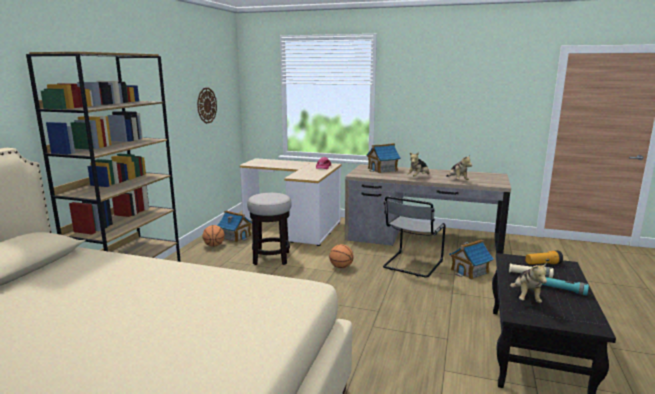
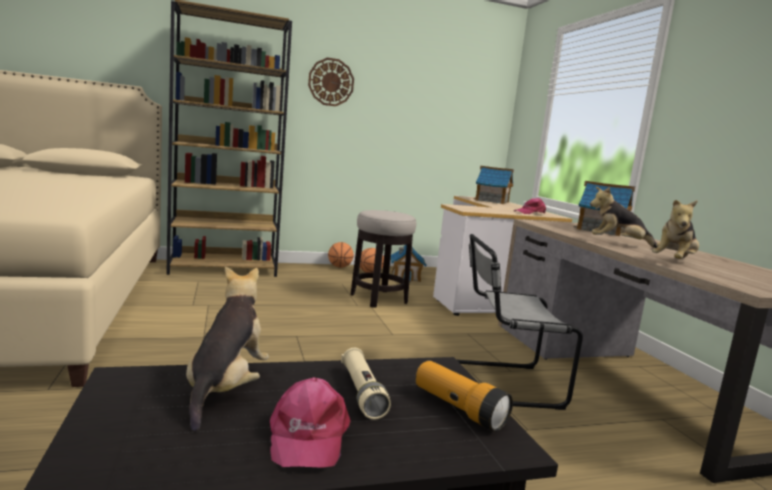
camera: 55 degrees right, 5 degrees down
wall clock [197,88,217,124] -> wall clock moved to [308,58,354,106]
basketball [329,244,354,268] -> basketball moved to [328,242,354,268]
toy house [449,239,494,280] -> toy house moved to [473,166,514,204]
plush toy [510,262,547,303] -> plush toy turned 120 degrees clockwise [186,266,269,432]
turquoise flashlight [542,277,589,295] -> pink cap [270,377,351,468]

